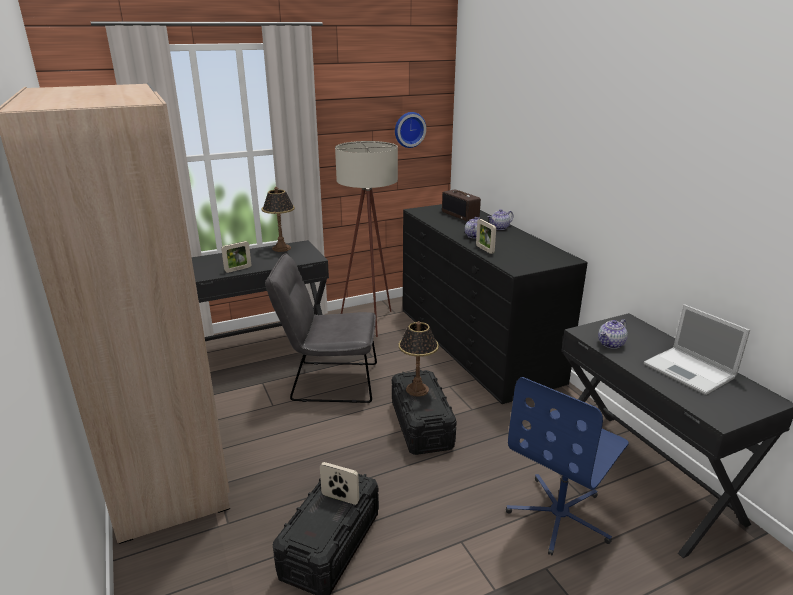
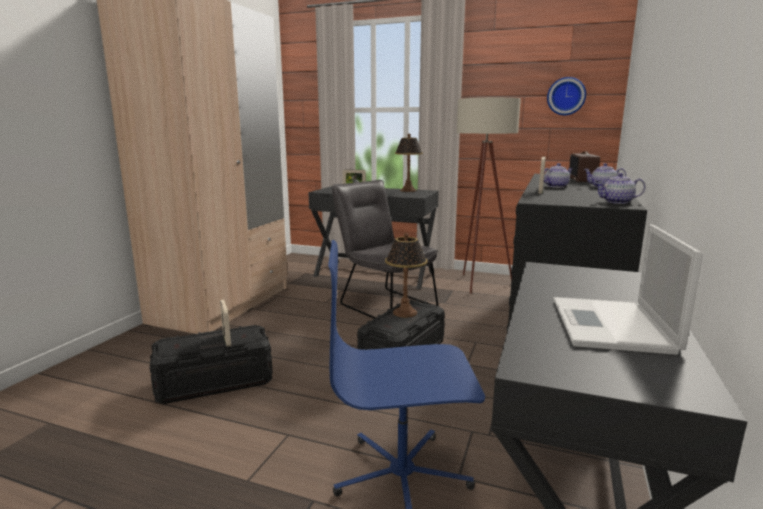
camera: 45 degrees right, 10 degrees down
teapot [598,319,628,349] -> teapot moved to [595,173,645,204]

